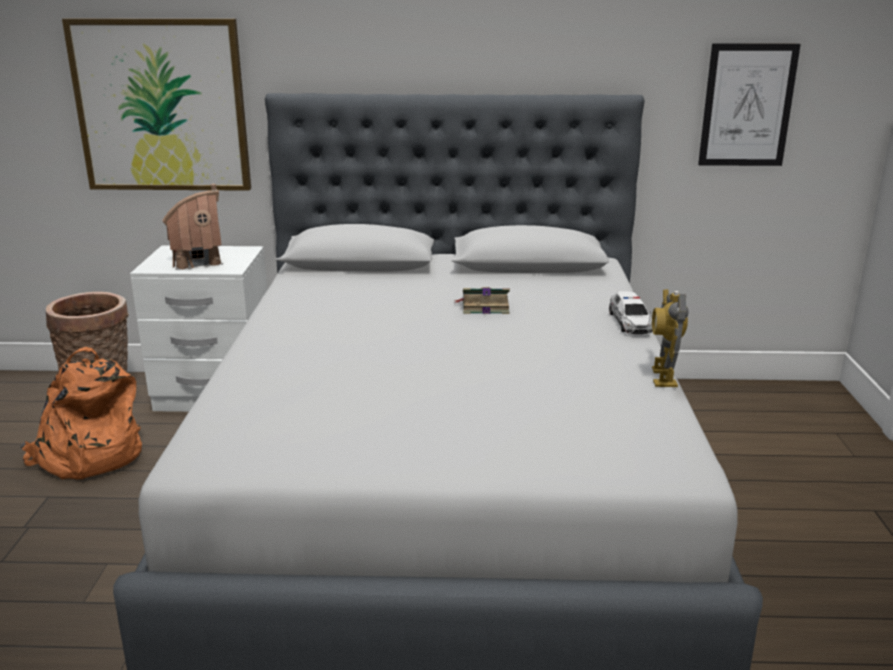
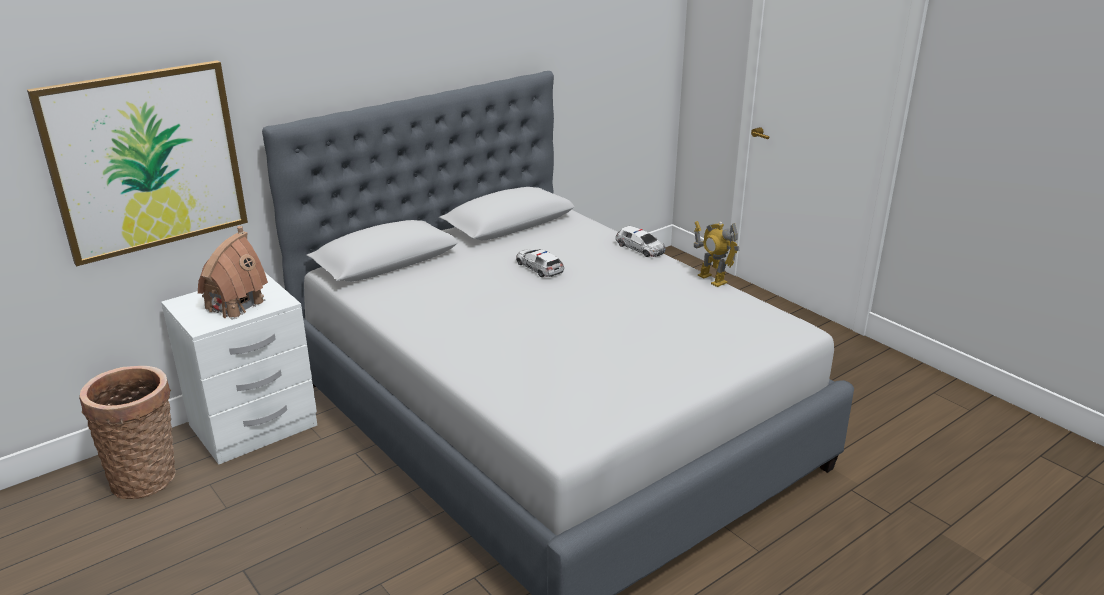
camera: 40 degrees left, 5 degrees up
orange backpack [20,347,142,480] -> none
book [455,287,510,314] -> toy car [516,249,564,277]
picture [698,43,801,166] -> none

